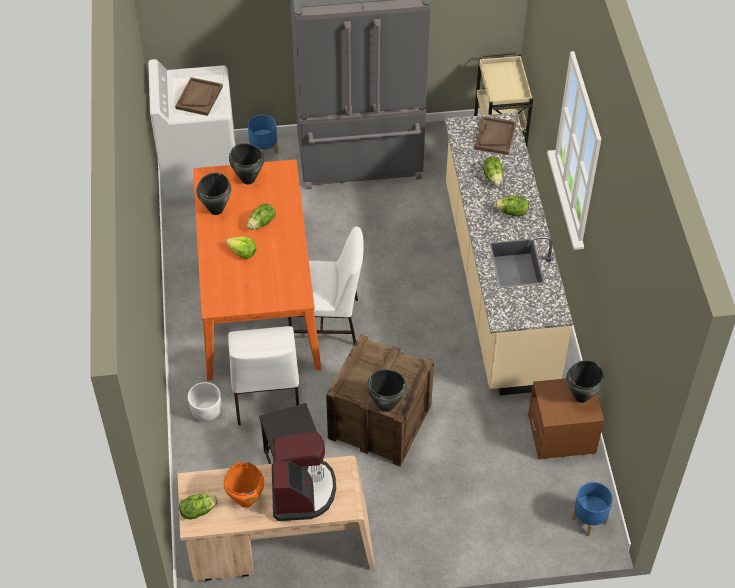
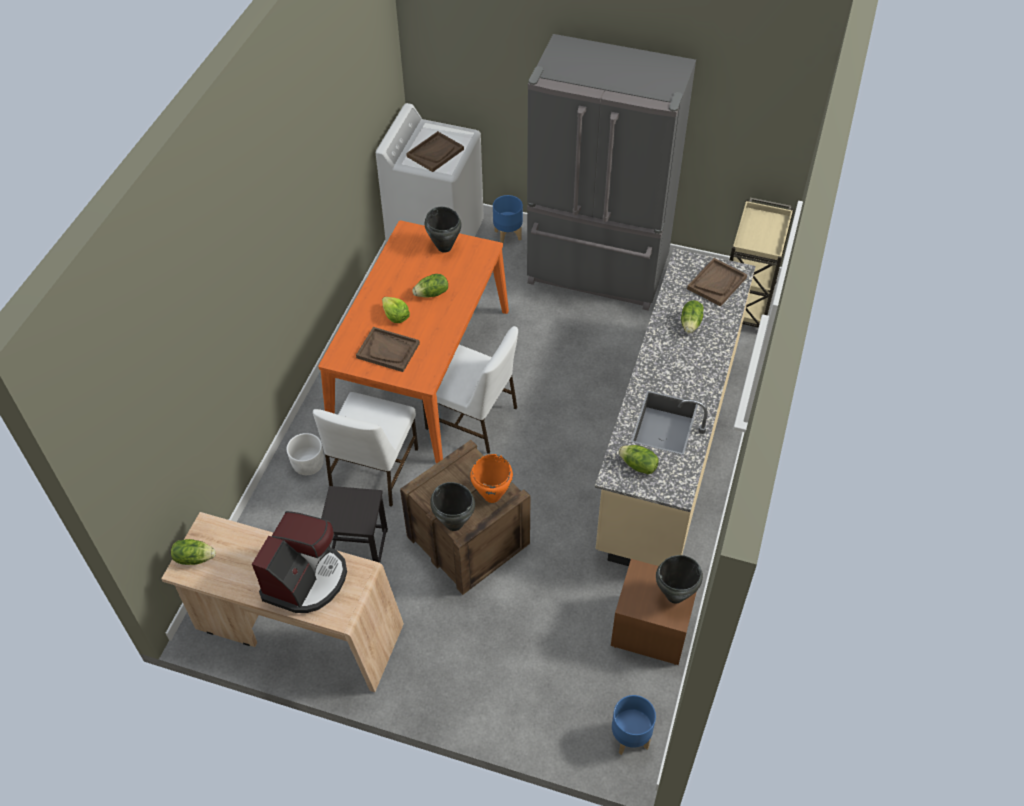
camera: 25 degrees right, 0 degrees up
black cooking pot [197,173,231,215] -> none
orange cooking pot [224,462,264,508] -> orange cooking pot moved to [470,454,513,503]
lettuce [494,196,529,216] -> lettuce moved to [618,445,659,474]
none -> brown tray [356,327,420,372]

